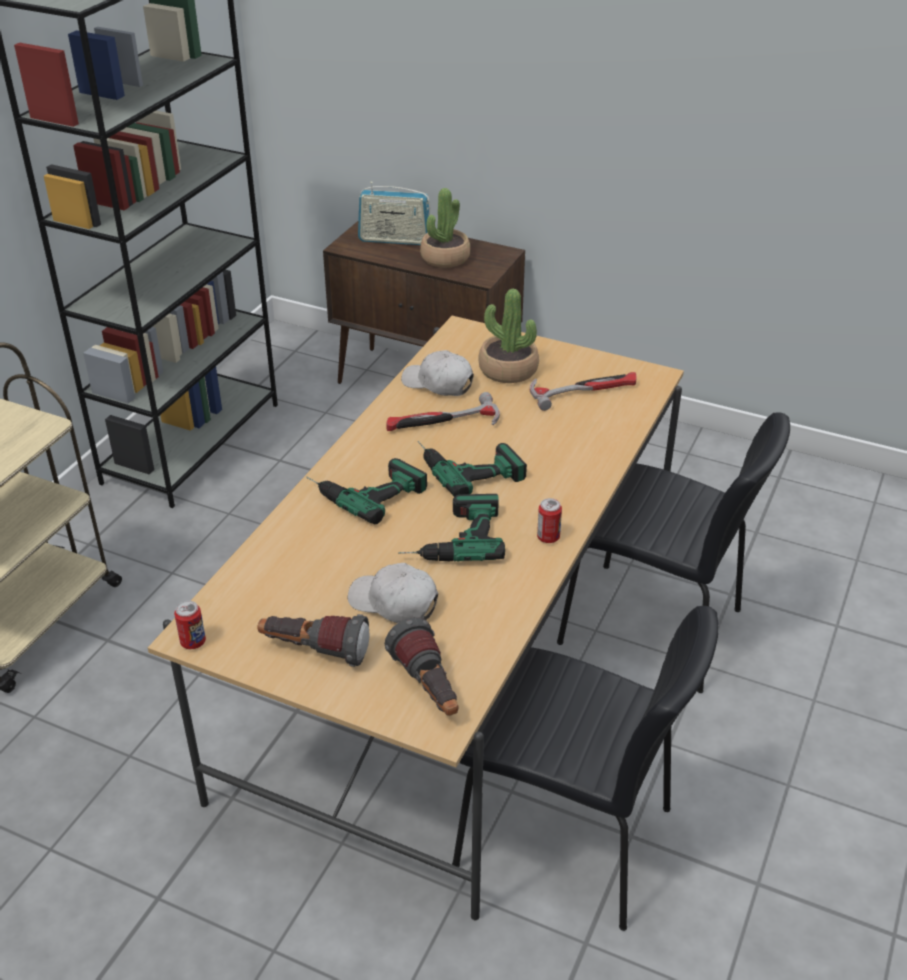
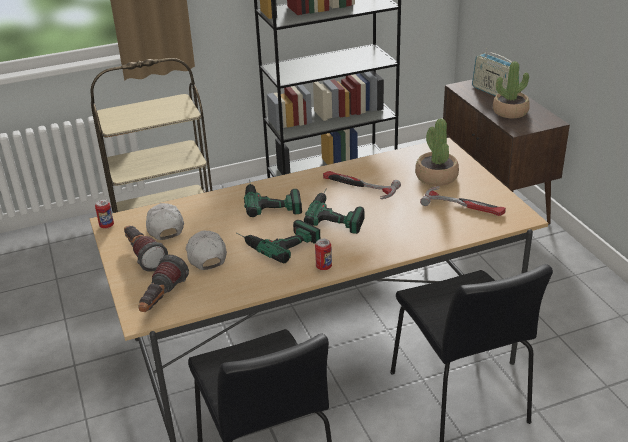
camera: 45 degrees right, 5 degrees down
white cap [401,350,474,396] -> white cap moved to [146,203,184,240]

